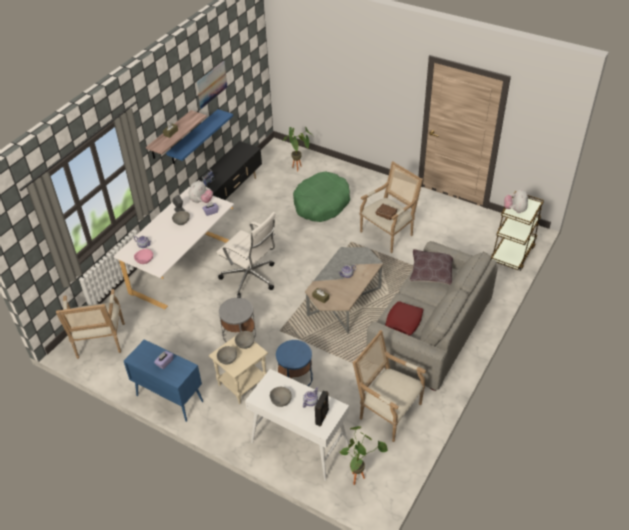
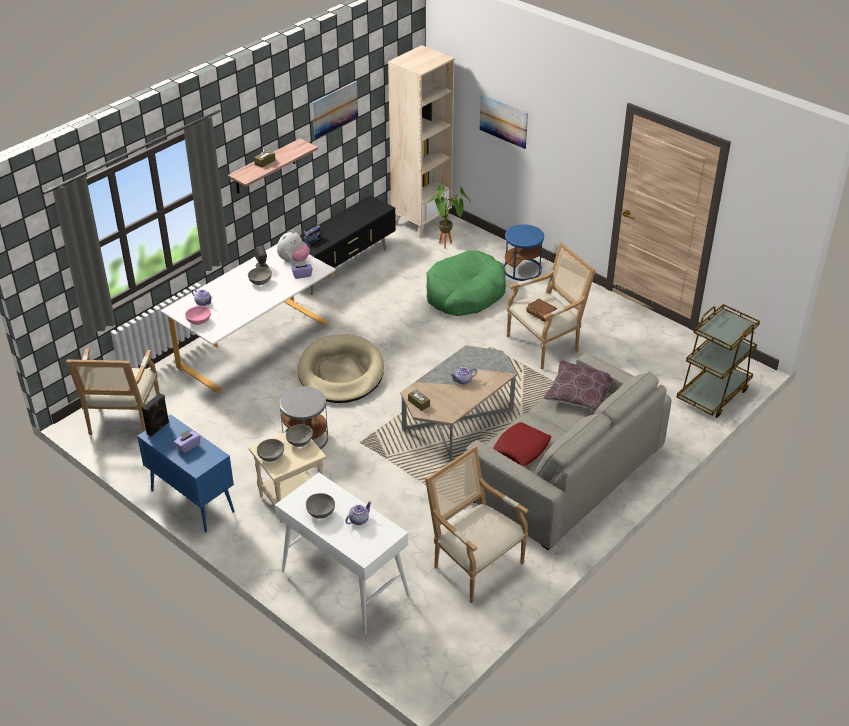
camera: 10 degrees right, 5 degrees down
blue shelf [166,109,233,164] -> none
white office chair [216,212,276,298] -> beige dog bed [298,334,384,403]
blue side table [276,340,313,387] -> blue side table moved to [504,224,544,281]
black speaker [315,391,329,426] -> black speaker moved to [142,393,169,437]
potted plant [340,426,388,485] -> none
plush toy [504,189,528,213] -> none
none -> beige bookcase [388,45,454,238]
none -> picture [480,95,528,149]

